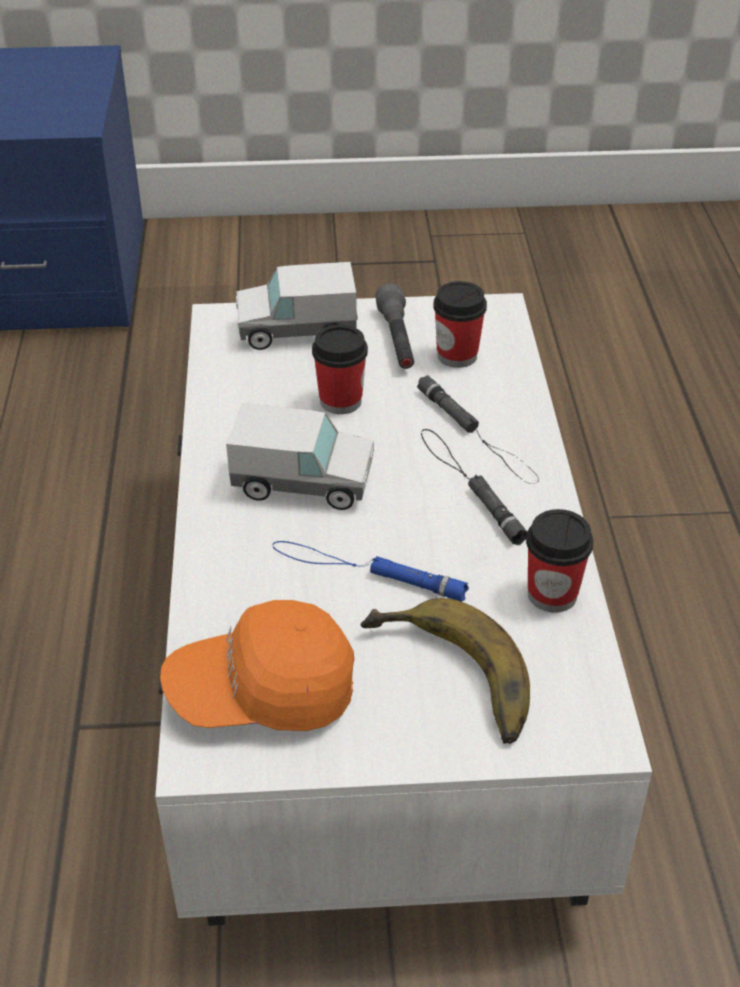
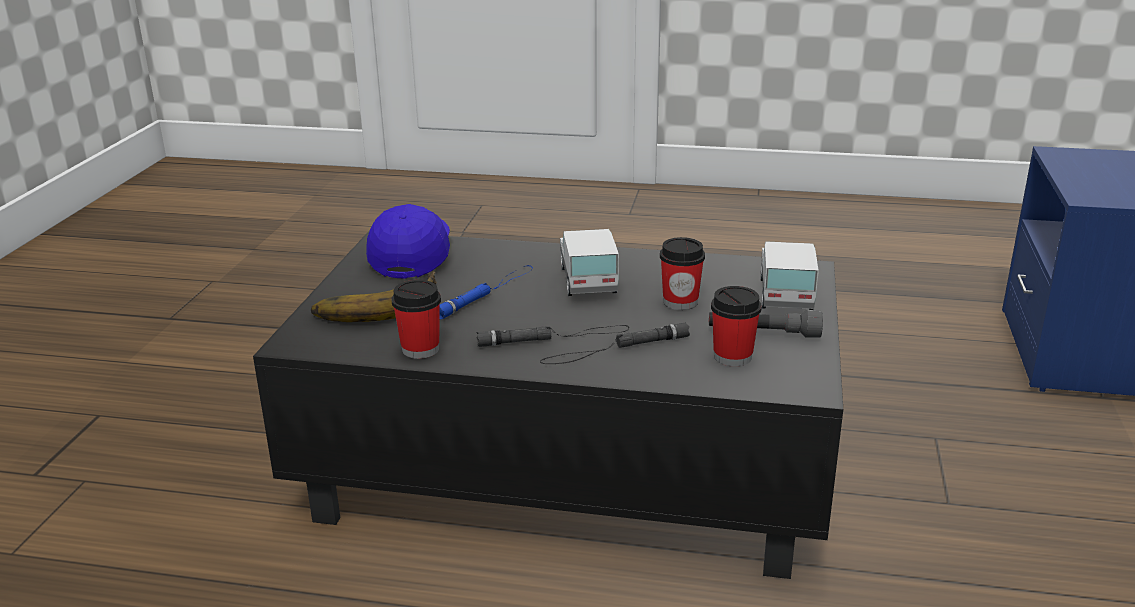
camera: 105 degrees right, 15 degrees down
white coffee table [155,293,652,926] -> black coffee table [253,231,843,579]
orange cap [160,600,354,731] -> blue cap [366,204,450,279]
toy truck [226,403,374,510] -> toy truck turned 150 degrees clockwise [560,229,619,296]

